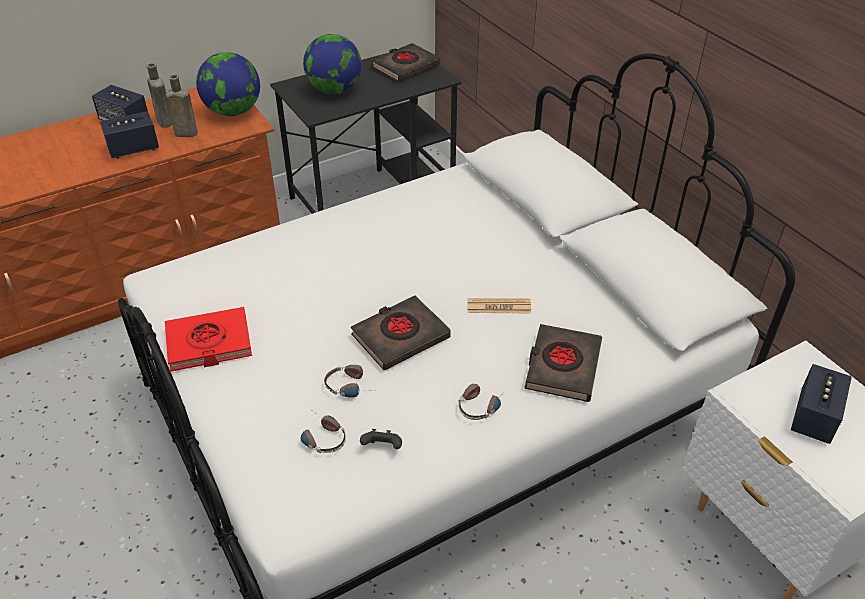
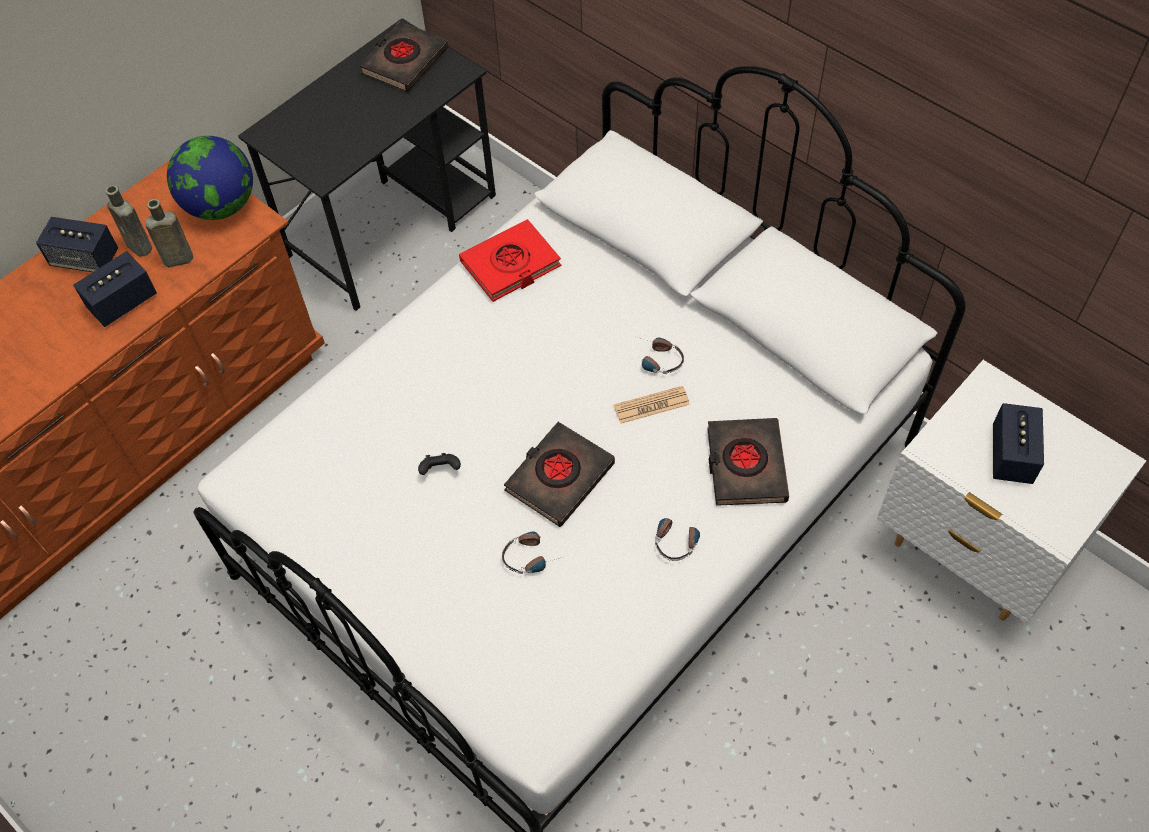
camera: 15 degrees left, 15 degrees up
red book [165,307,252,372] -> red book moved to [459,219,561,302]
headphones [301,409,346,453] -> headphones moved to [638,337,684,374]
globe [303,34,362,94] -> none
black game controller [360,429,402,449] -> black game controller moved to [418,453,461,475]

